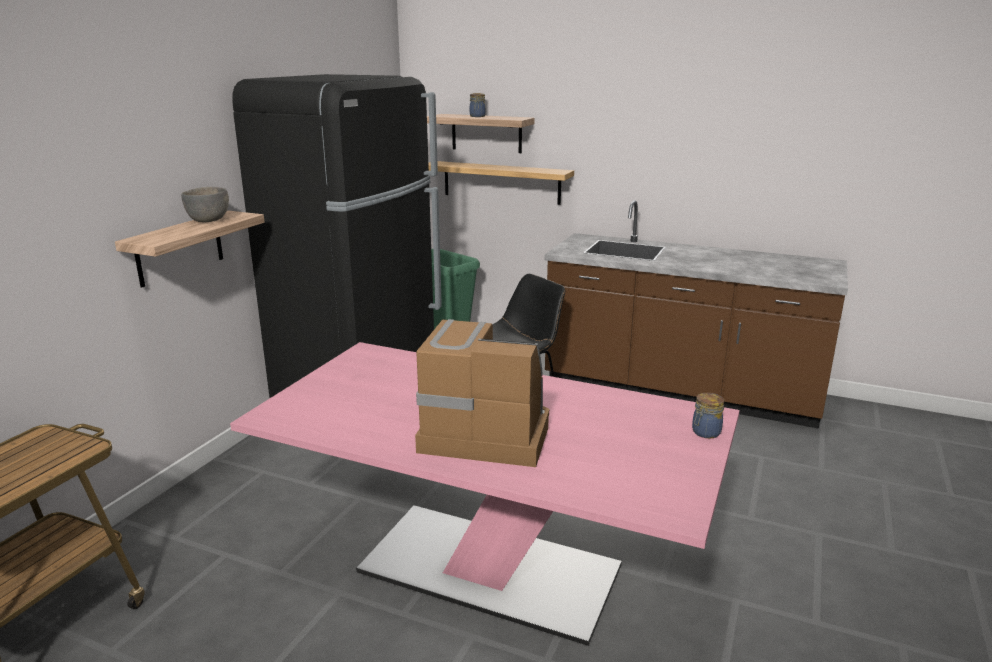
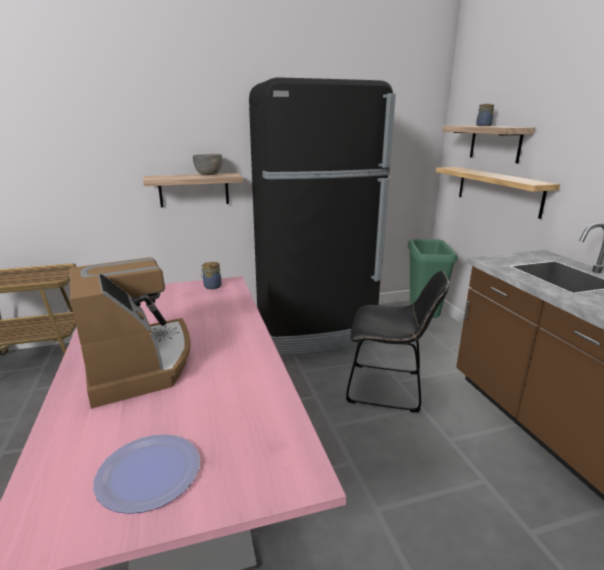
camera: 50 degrees right, 0 degrees up
jar [692,393,724,438] -> jar moved to [201,262,221,289]
none -> plate [93,434,200,514]

